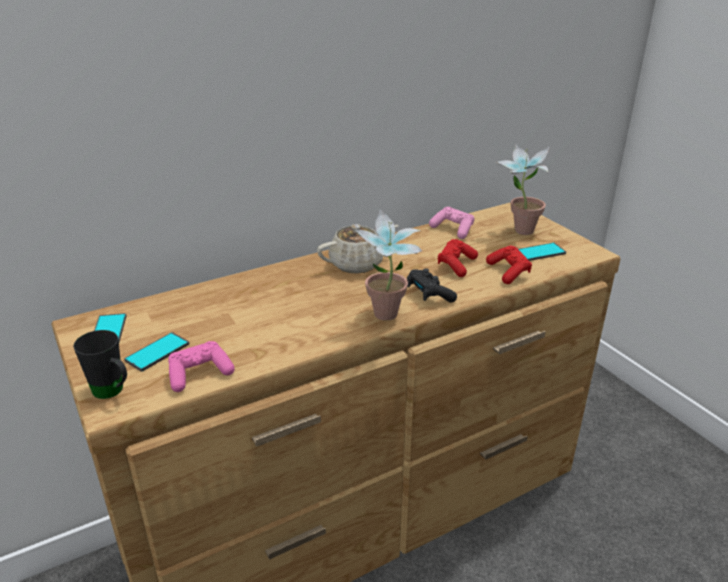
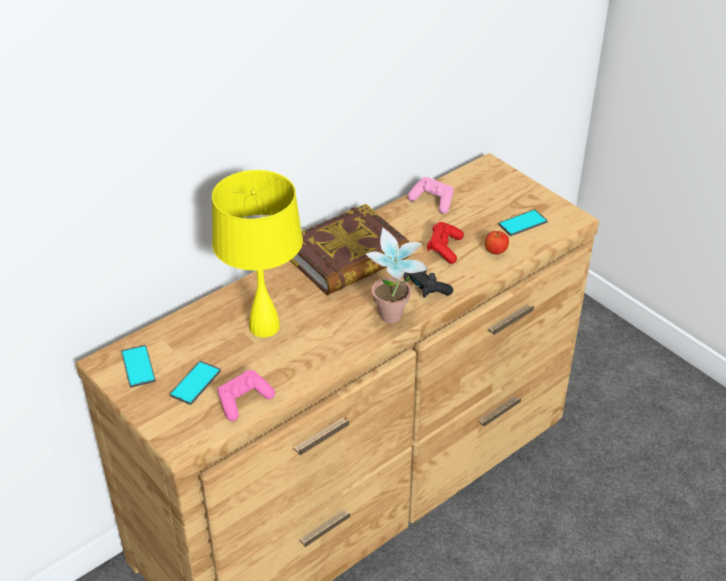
camera: 10 degrees left, 10 degrees up
black mug [73,330,127,399] -> none
beige teapot [317,224,398,274] -> book [290,204,409,295]
red game controller [486,246,532,284] -> apple [485,231,509,255]
potted plant [496,145,550,235] -> none
none -> yellow table lamp [212,170,303,337]

